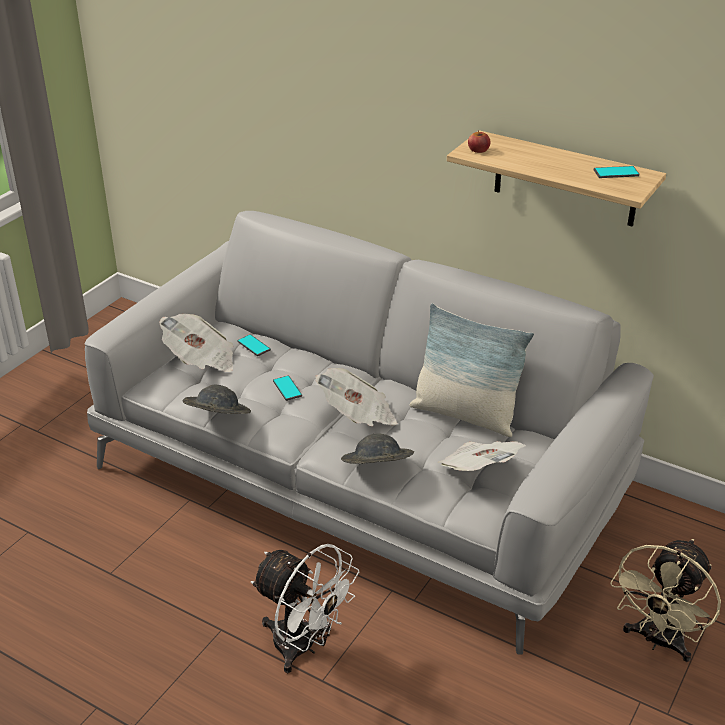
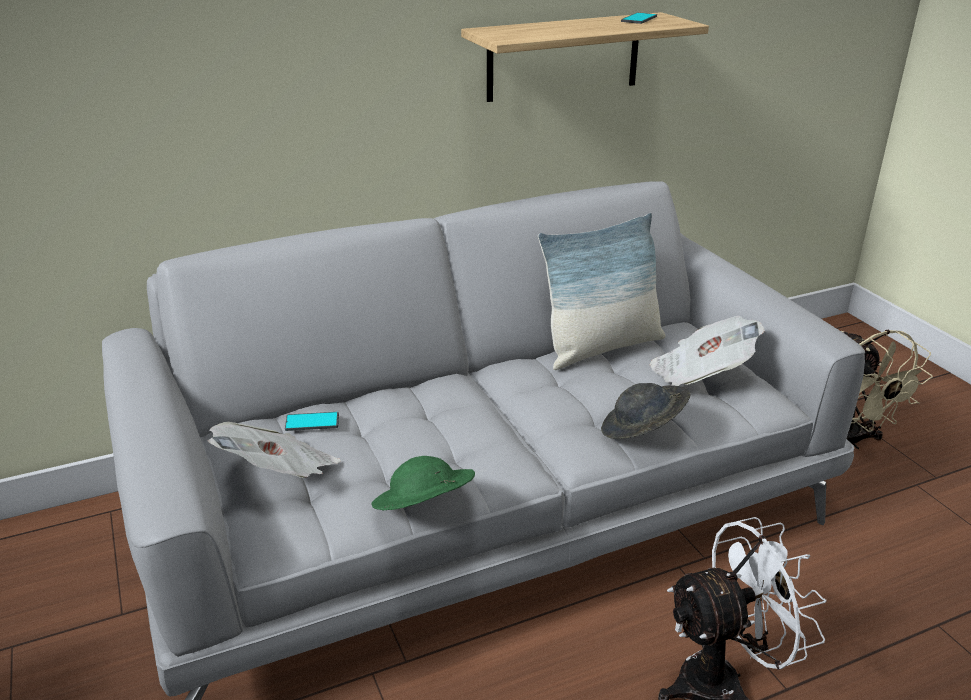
camera: 55 degrees left, 5 degrees down
grey hat [183,385,251,414] -> green hat [371,456,475,510]
phone [273,375,302,401] -> none
newspaper [315,368,398,426] -> none
apple [468,131,491,153] -> none

